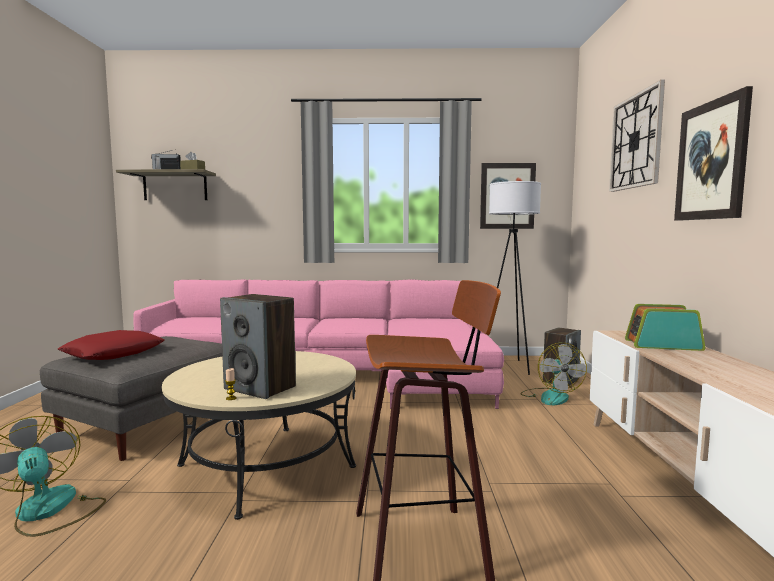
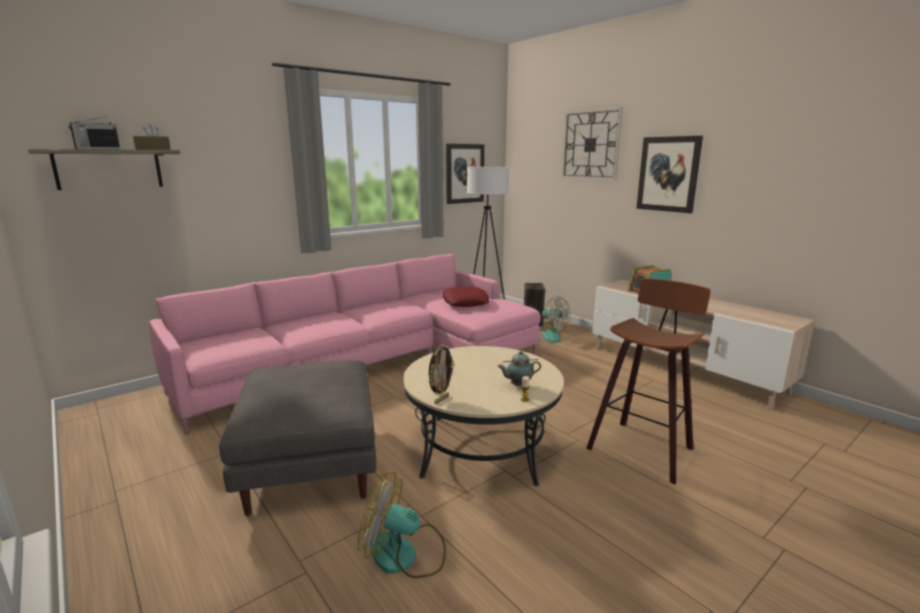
camera: 40 degrees left, 10 degrees up
red pillow [58,330,165,360] -> red pillow moved to [443,286,489,307]
speaker [220,294,296,399] -> teapot [497,351,541,386]
none -> picture frame [429,344,455,404]

